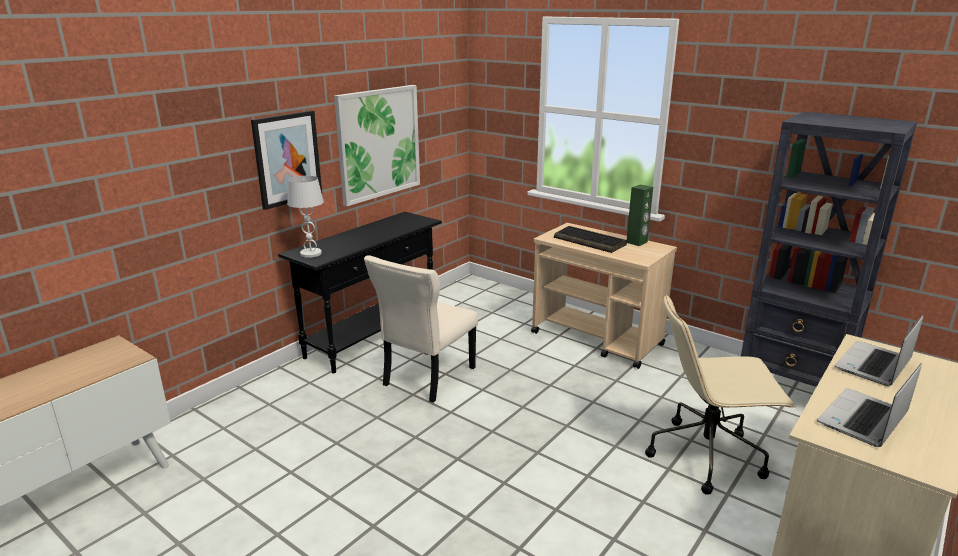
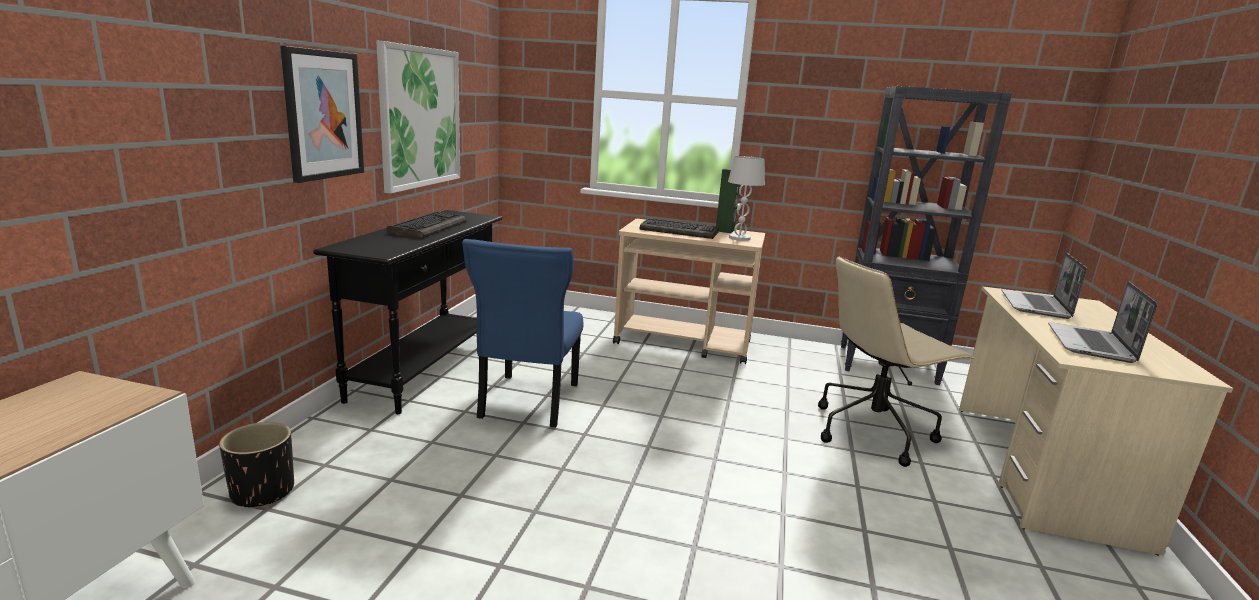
camera: 25 degrees left, 5 degrees down
white table lamp [287,176,324,258] -> white table lamp moved to [728,156,765,241]
beige chair [364,255,478,403] -> blue chair [462,239,583,428]
none -> black planter [219,422,294,507]
none -> keyboard [387,211,467,238]

